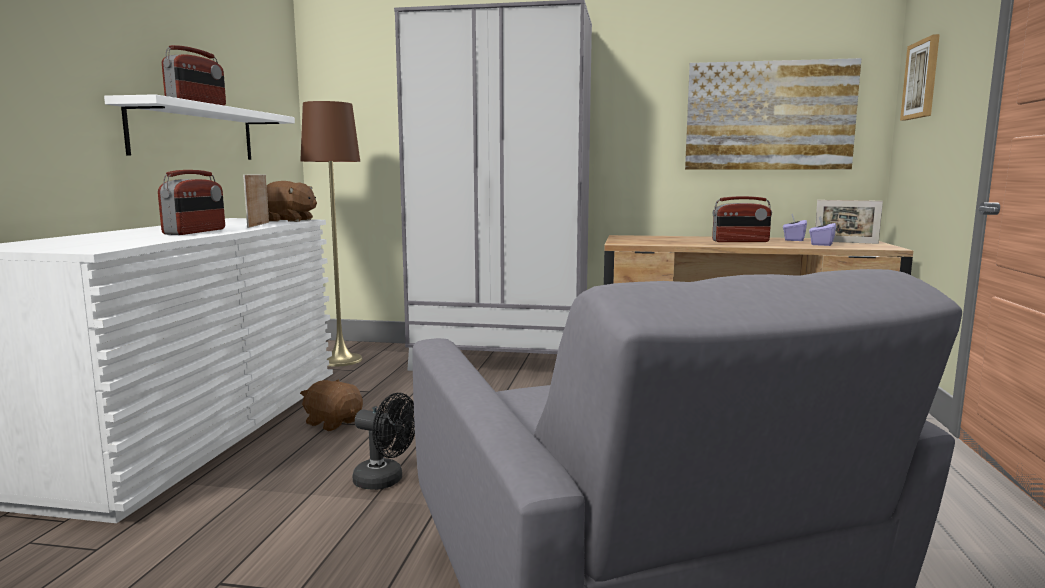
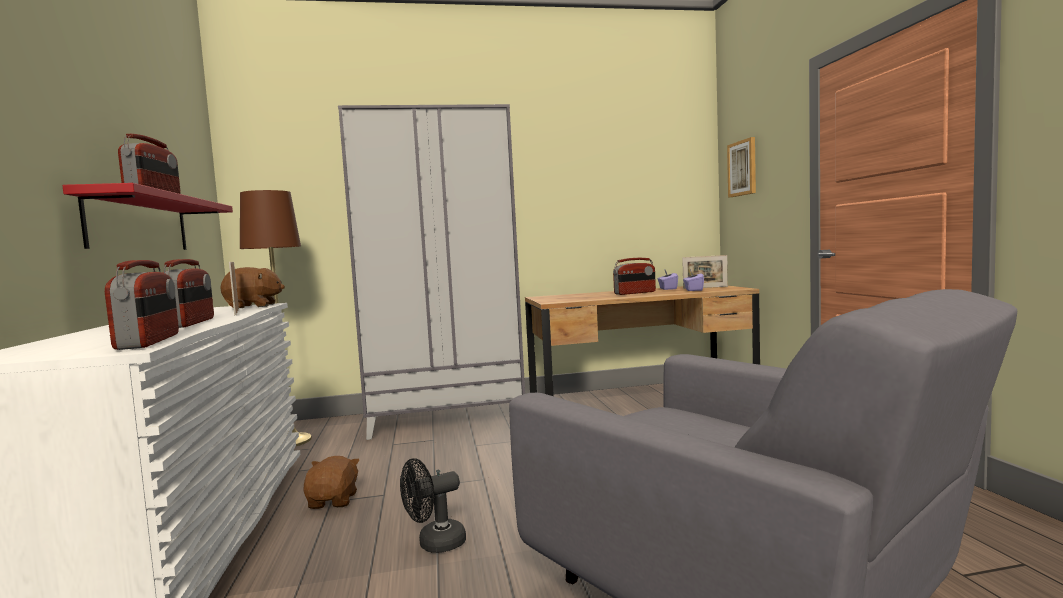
camera: 20 degrees left, 5 degrees down
white shelf [104,94,295,160] -> red shelf [62,183,233,250]
brown plush toy [300,379,363,431] -> brown plush toy turned 75 degrees clockwise [304,456,360,509]
black fan [352,393,415,490] -> black fan turned 150 degrees clockwise [400,458,466,553]
picture [685,58,861,170] -> none
none -> radio [105,260,179,350]

